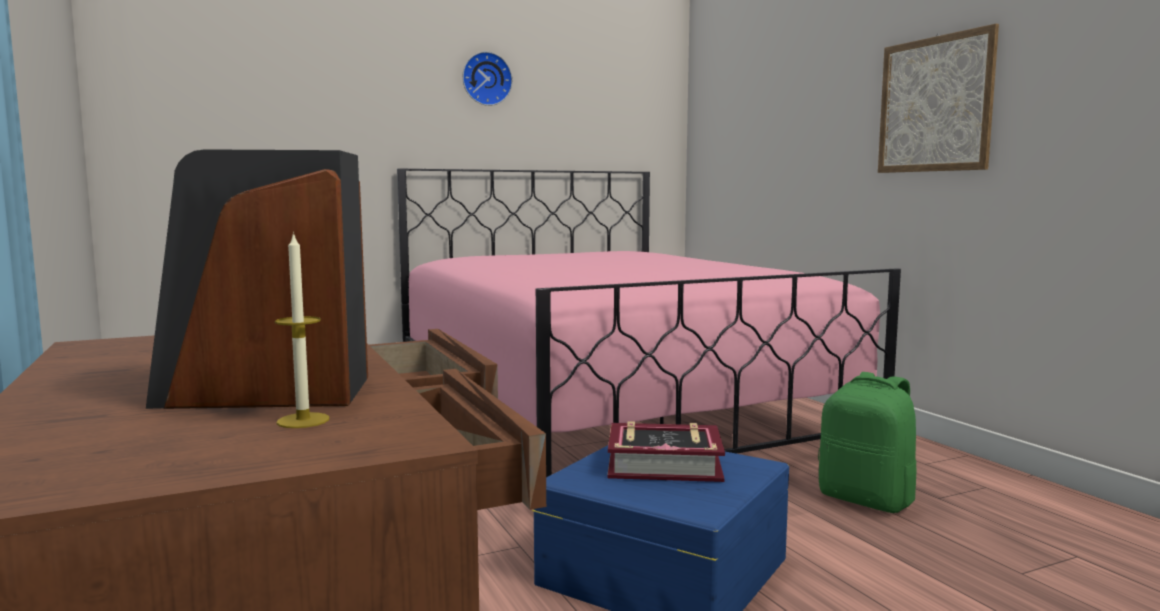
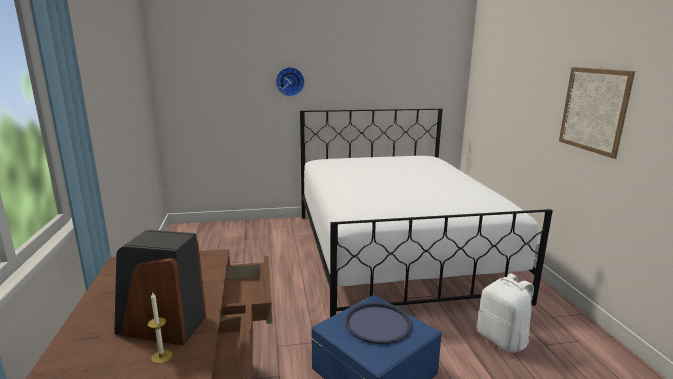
camera: 15 degrees right, 10 degrees up
pink bed [397,168,901,477] -> white bed [300,109,553,317]
wall clock [462,51,513,106] -> wall clock moved to [276,67,305,97]
book [608,421,725,482] -> blue tray [345,302,412,344]
green backpack [818,372,917,513] -> white backpack [477,273,534,353]

